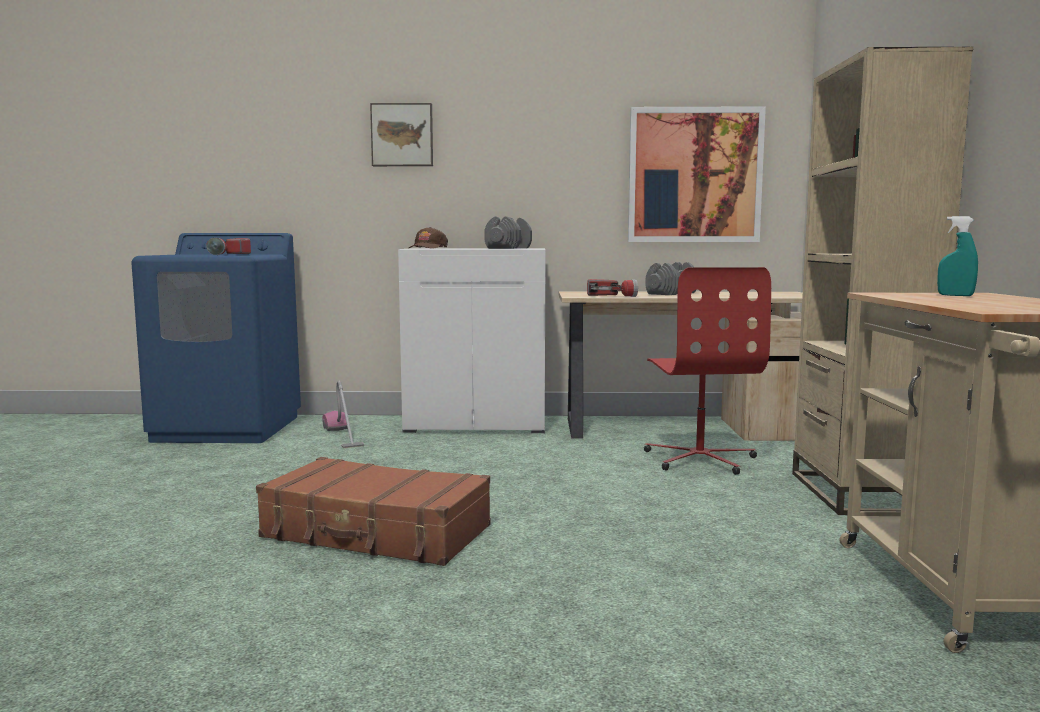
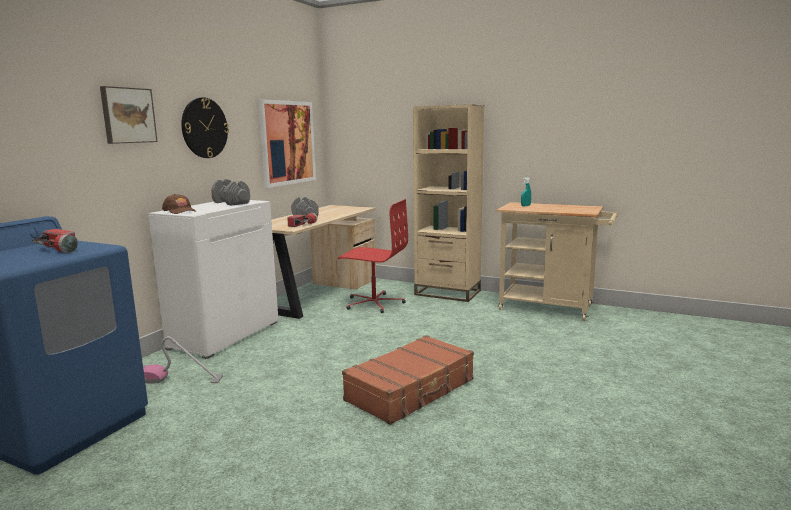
camera: 65 degrees left, 5 degrees up
none -> wall clock [181,97,229,158]

